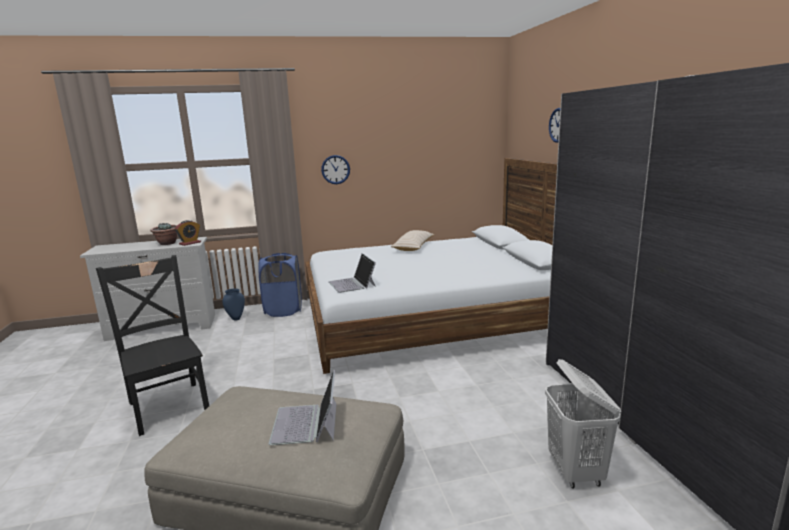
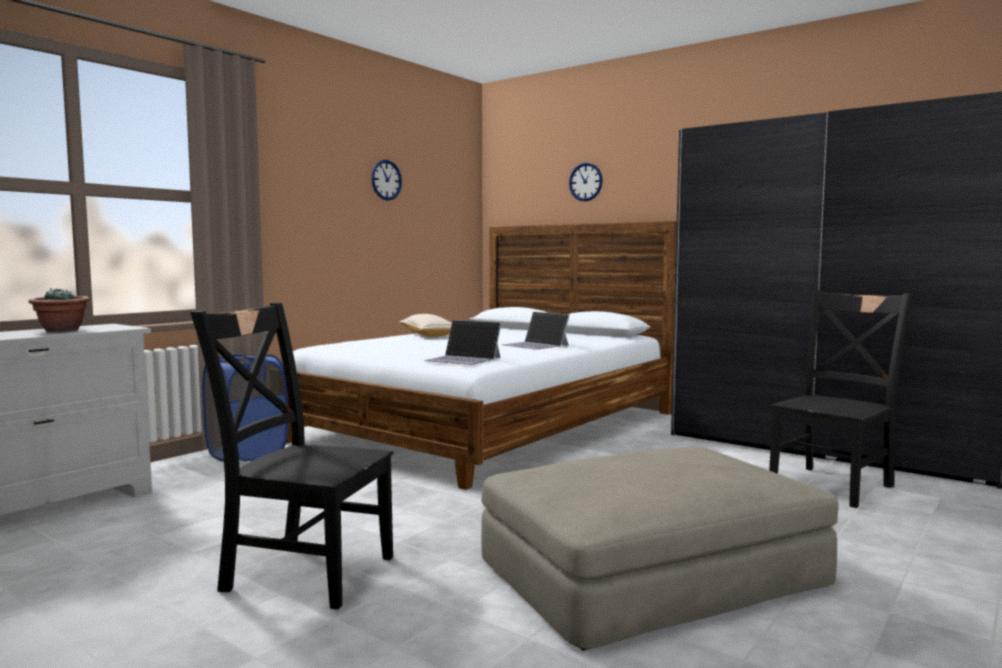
camera: 40 degrees left, 10 degrees down
alarm clock [175,220,201,246] -> none
blue vase [222,289,245,321] -> none
laptop [269,370,337,445] -> laptop moved to [503,312,570,350]
wall clock [321,155,350,184] -> wall clock moved to [371,160,402,200]
white laundry basket [545,359,621,489] -> black chair [769,290,913,508]

